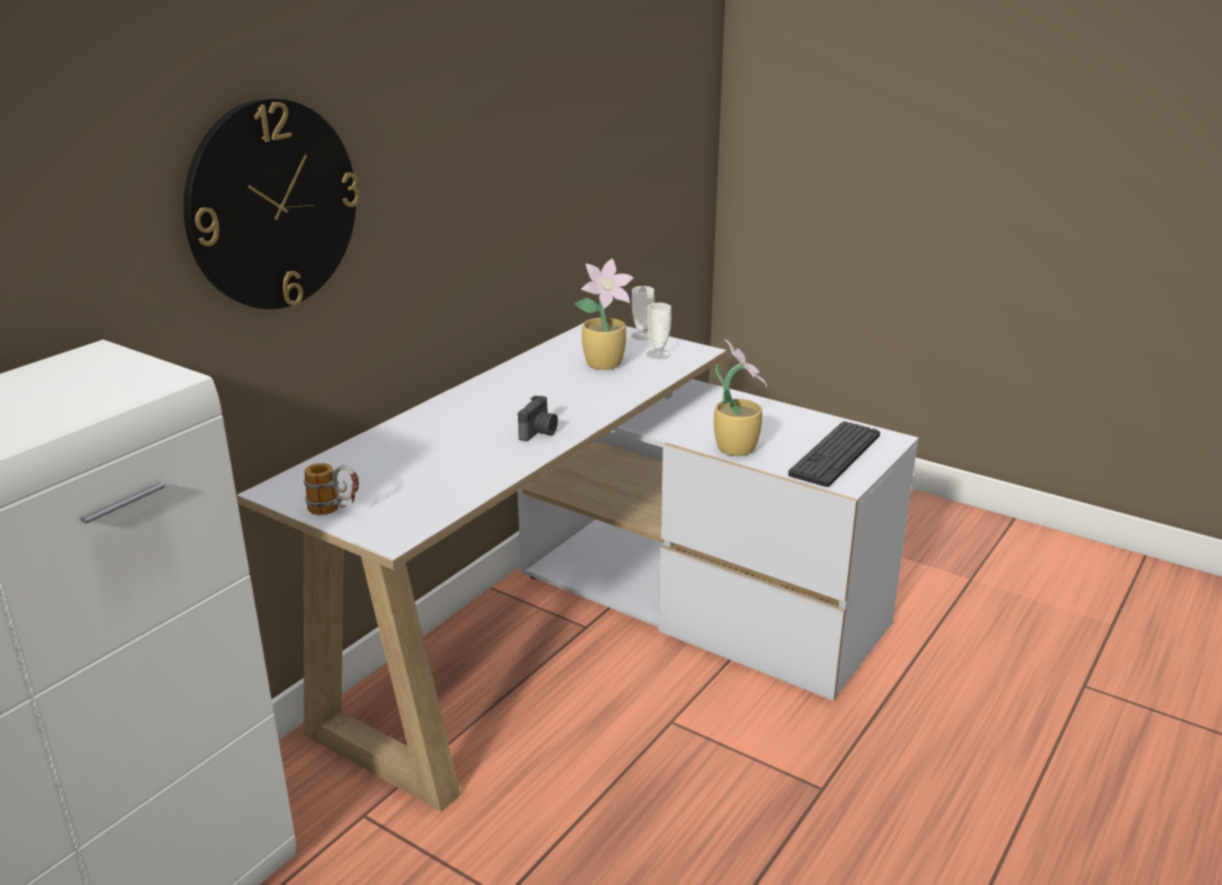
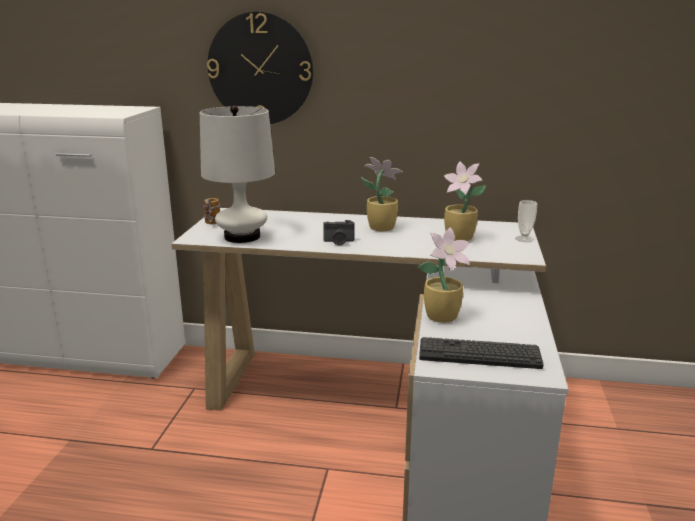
camera: 65 degrees right, 5 degrees down
cup [646,303,671,359] -> none
none -> white table lamp [200,105,275,243]
none -> potted plant [361,157,403,232]

